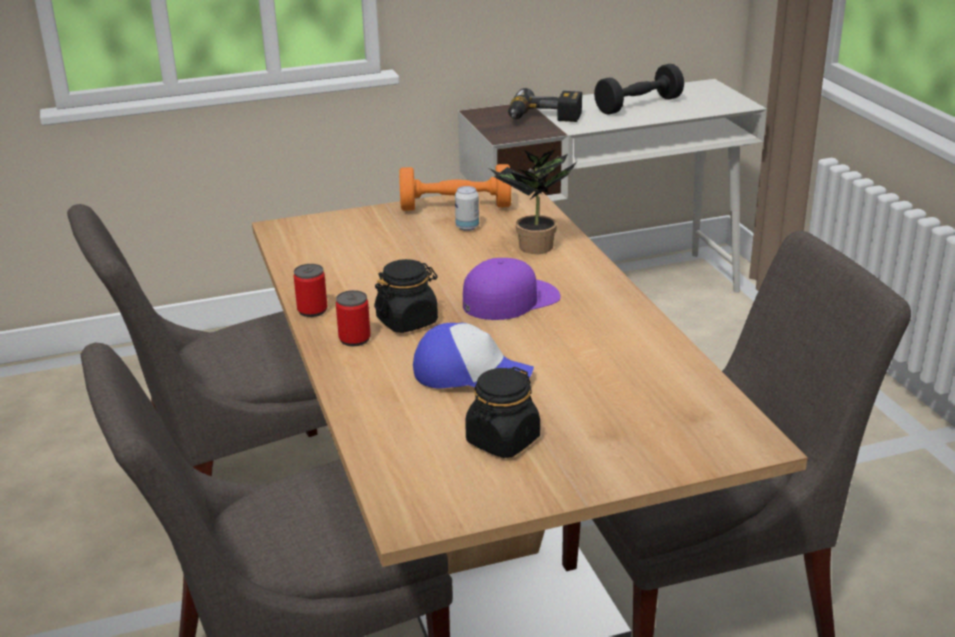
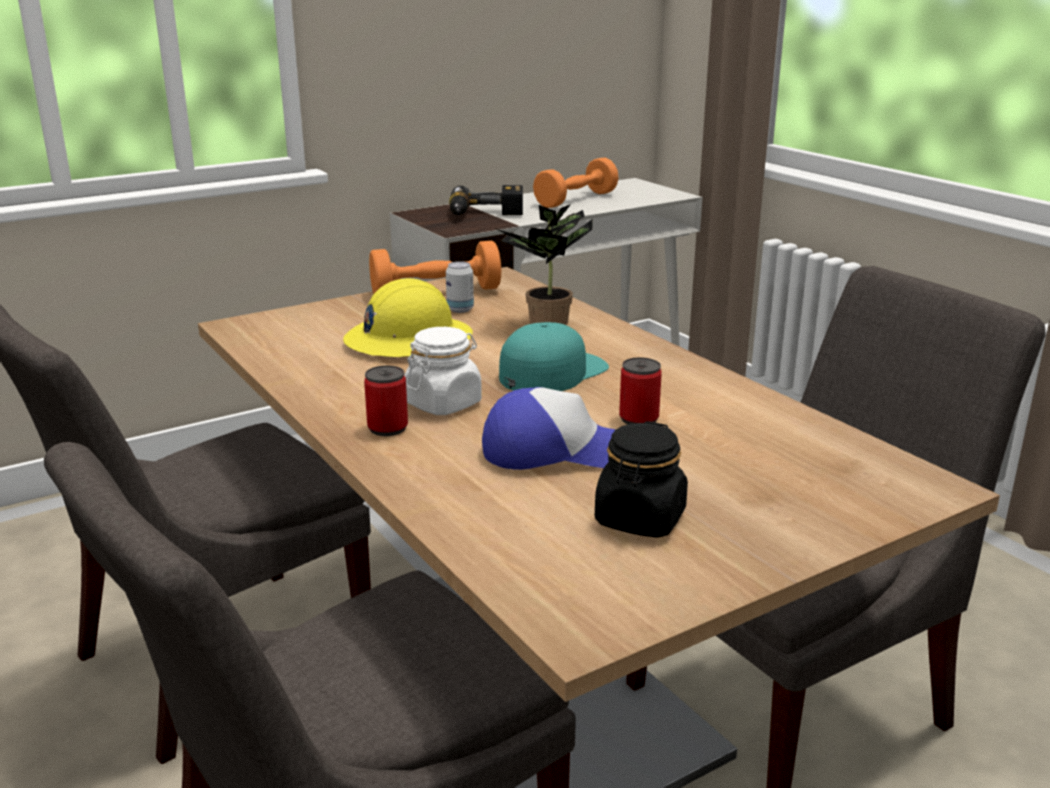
camera: 15 degrees left, 5 degrees down
can [294,264,328,317] -> can moved to [619,358,662,424]
black jar [374,259,438,333] -> white jar [404,327,482,415]
purple cap [463,258,561,320] -> turquoise cap [499,322,609,391]
black dumbbell [594,64,684,115] -> orange dumbbell [533,158,618,208]
none -> yellow hard hat [343,278,473,357]

